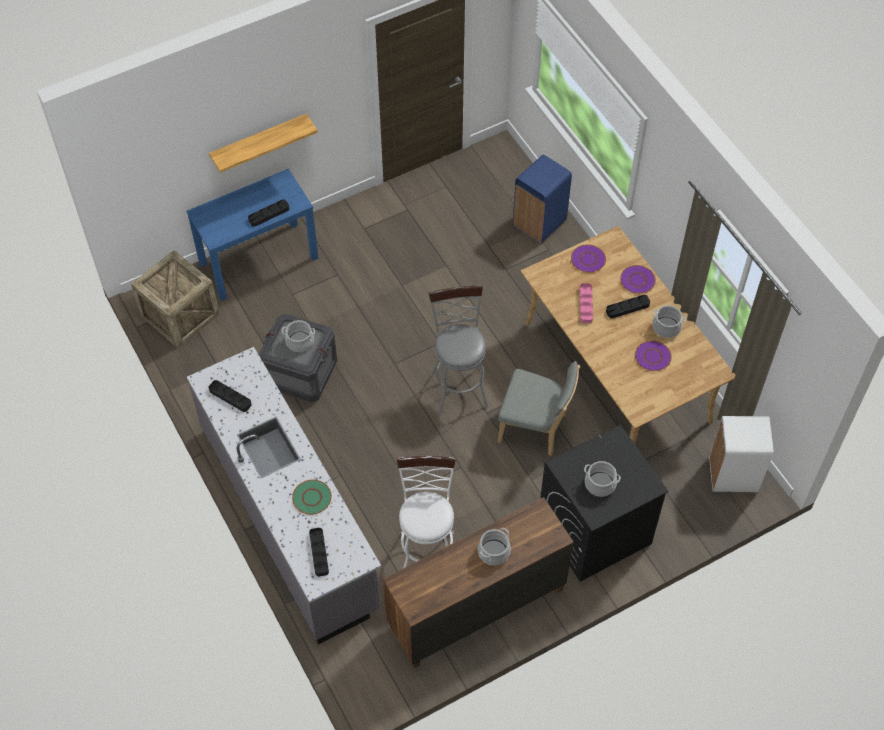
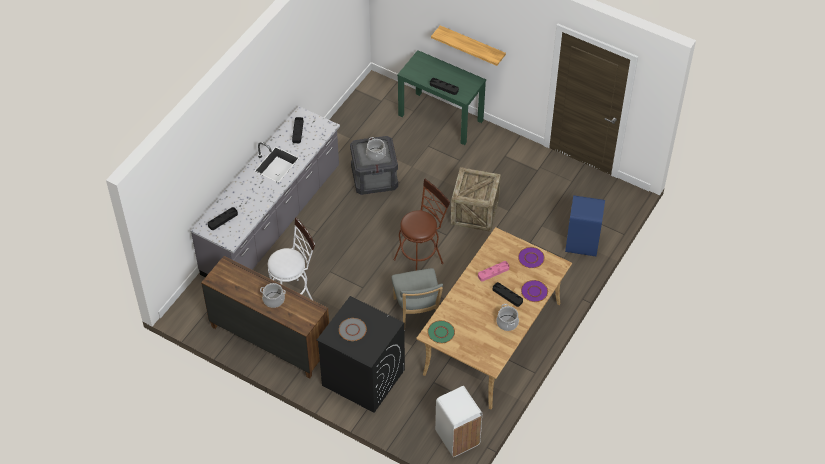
camera: 60 degrees right, 5 degrees down
crate [131,250,220,348] -> crate moved to [451,167,501,232]
blue console table [186,169,319,301] -> green console table [397,50,486,145]
green plate [292,480,332,515] -> green plate moved to [427,320,455,343]
grey stool [429,285,488,415] -> brown stool [393,179,450,271]
cooking pot [584,461,621,497] -> grey plate [339,318,367,341]
purple plate [635,340,672,371] -> none

